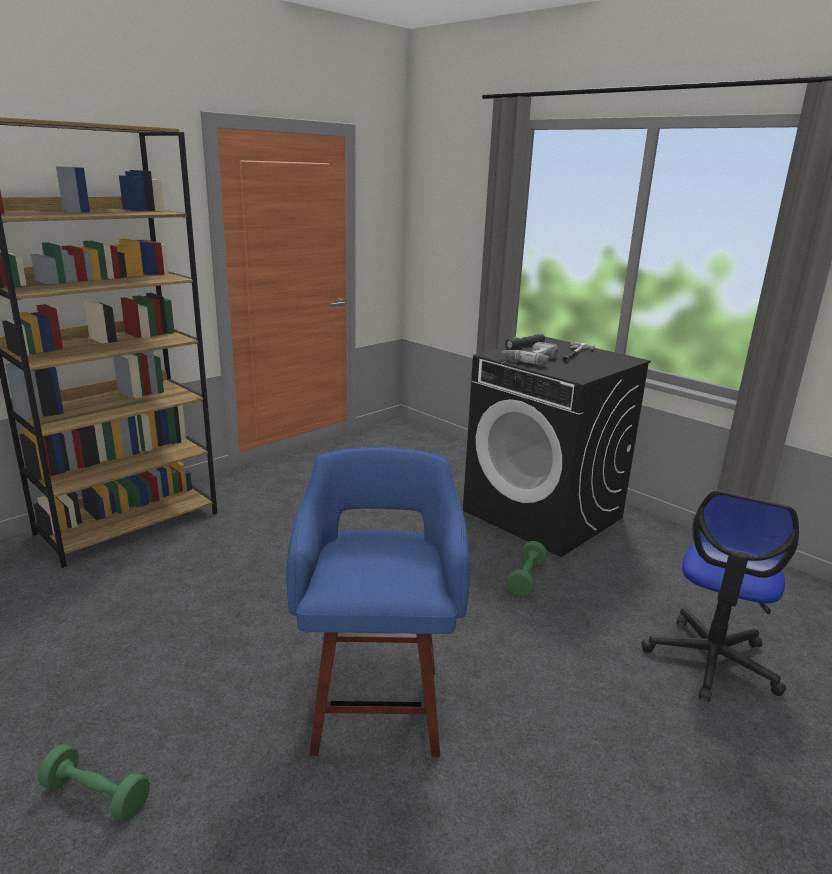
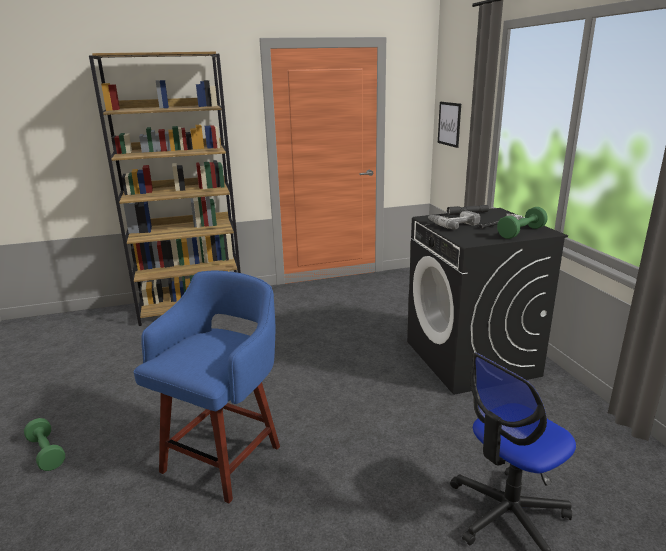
camera: 30 degrees right, 0 degrees up
green dumbbell [506,541,547,597] -> green dumbbell moved to [497,207,548,239]
none -> picture [438,102,461,148]

